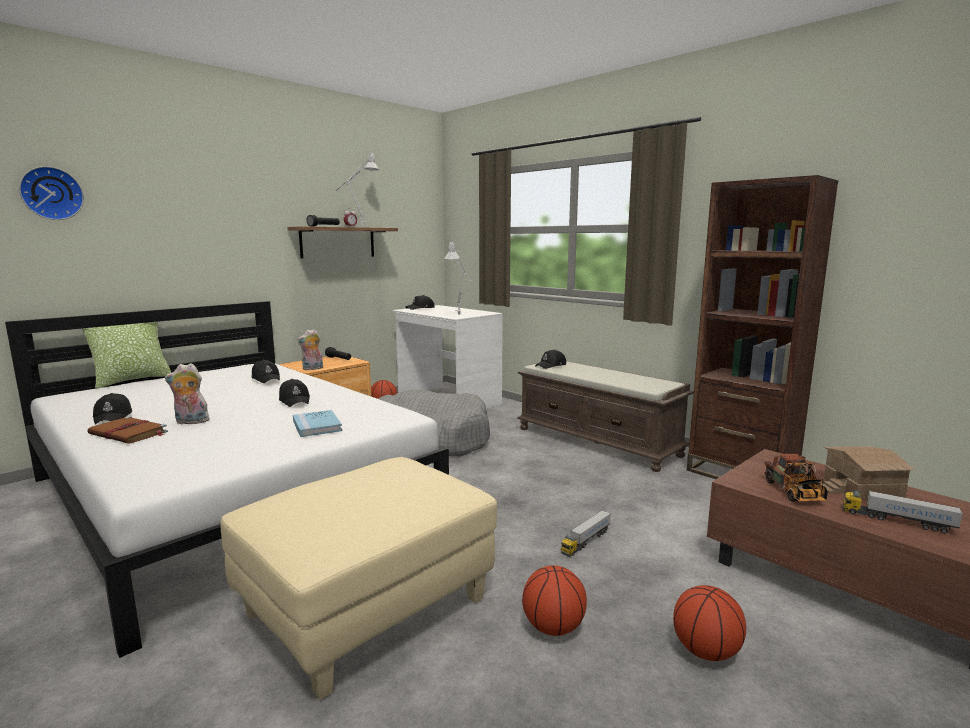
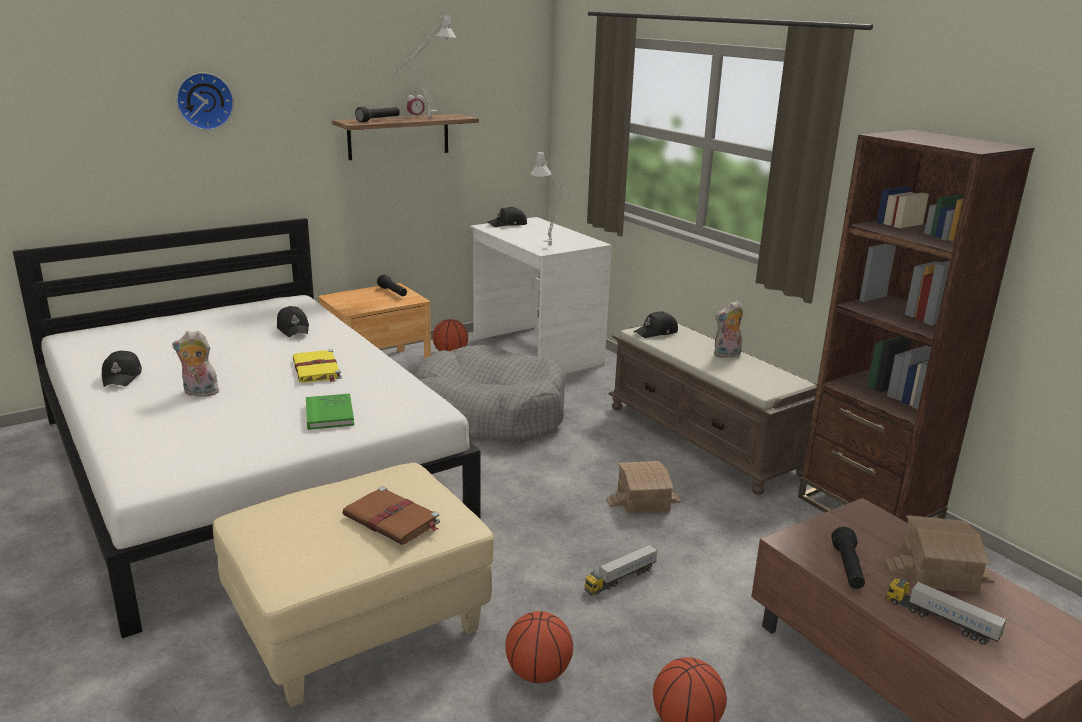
camera: 10 degrees right, 10 degrees up
wall clock [19,166,84,220] -> wall clock moved to [176,72,234,130]
pillow [82,322,172,389] -> none
brown book [87,416,168,443] -> brown book moved to [342,487,440,545]
black cap [279,379,310,407] -> yellow book [293,349,342,383]
blue book [293,410,342,437] -> green book [306,393,354,430]
plush toy [297,329,323,370] -> plush toy moved to [714,300,743,358]
toy truck [764,454,828,501] -> black flashlight [831,527,865,589]
none -> toy house [606,461,681,513]

